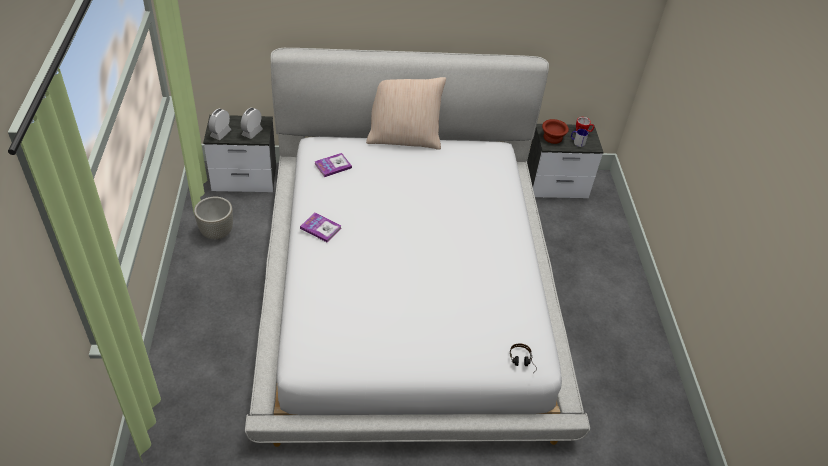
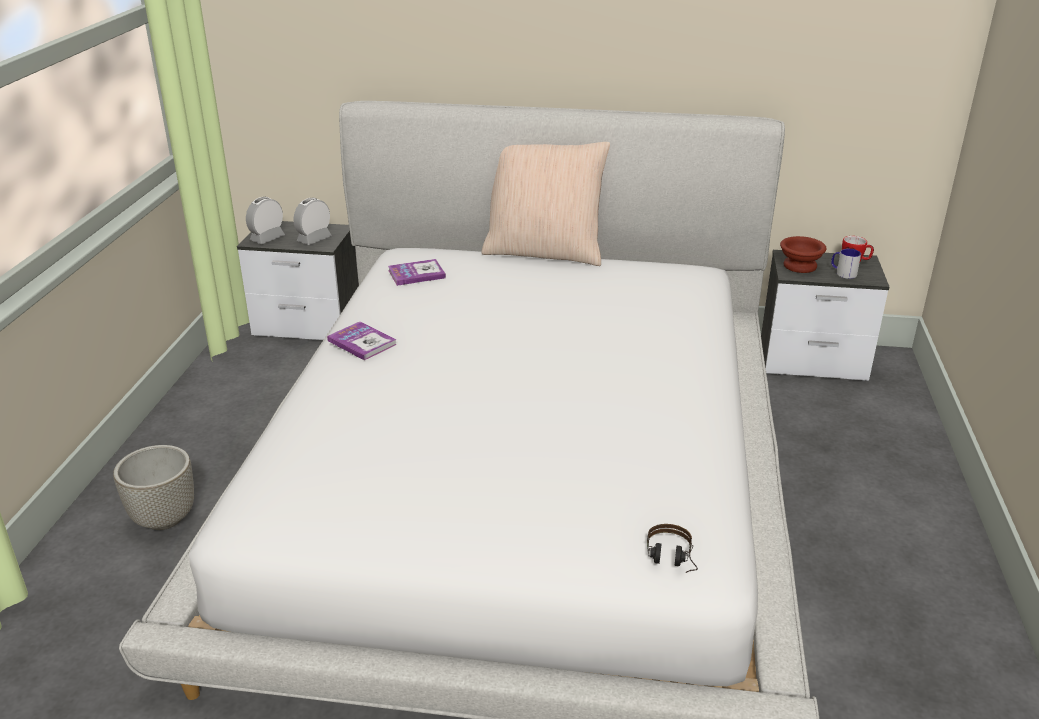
camera: 15 degrees right, 15 degrees down
grey planter [194,197,233,240] -> grey planter moved to [113,445,194,530]

